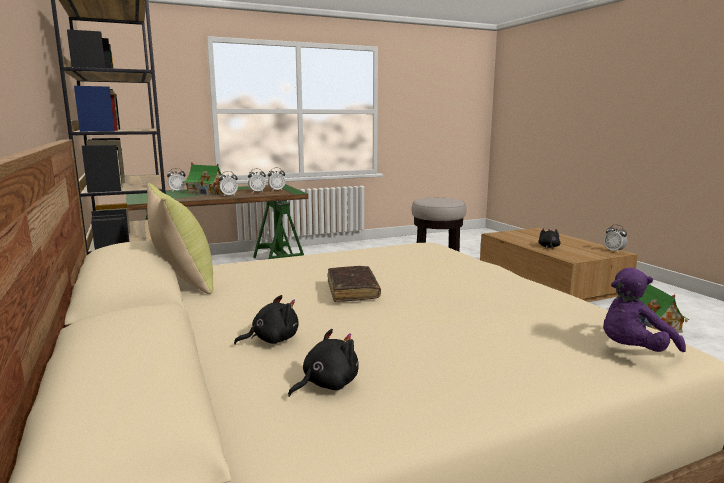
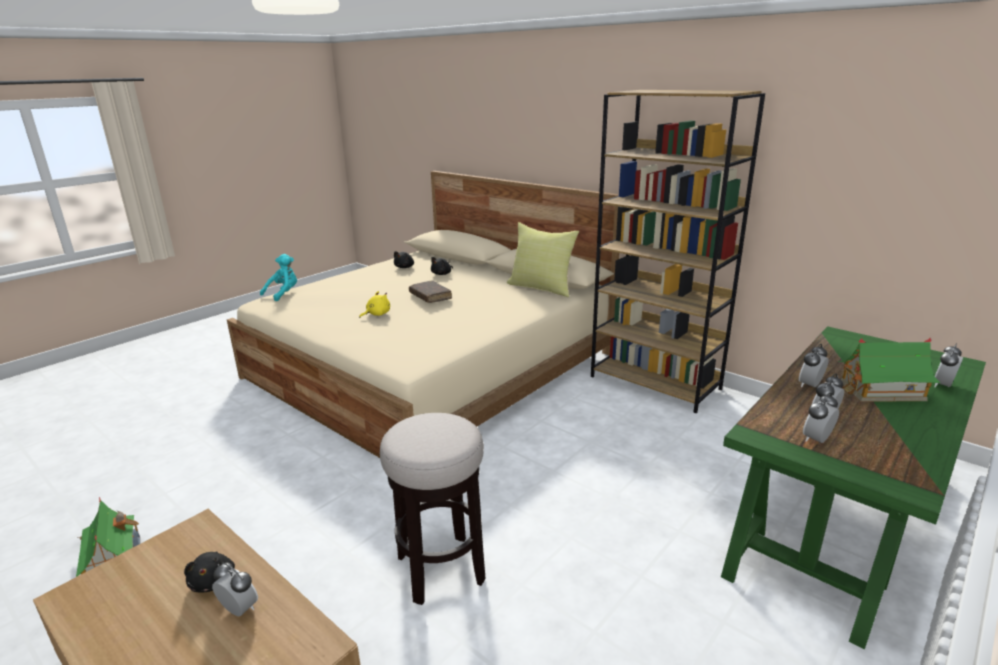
camera: 155 degrees right, 10 degrees up
purple plush toy [603,268,686,352] -> turquoise plush toy [260,254,297,301]
alarm clock [604,225,627,252] -> alarm clock moved to [212,562,258,616]
none -> yellow plush toy [359,291,390,318]

